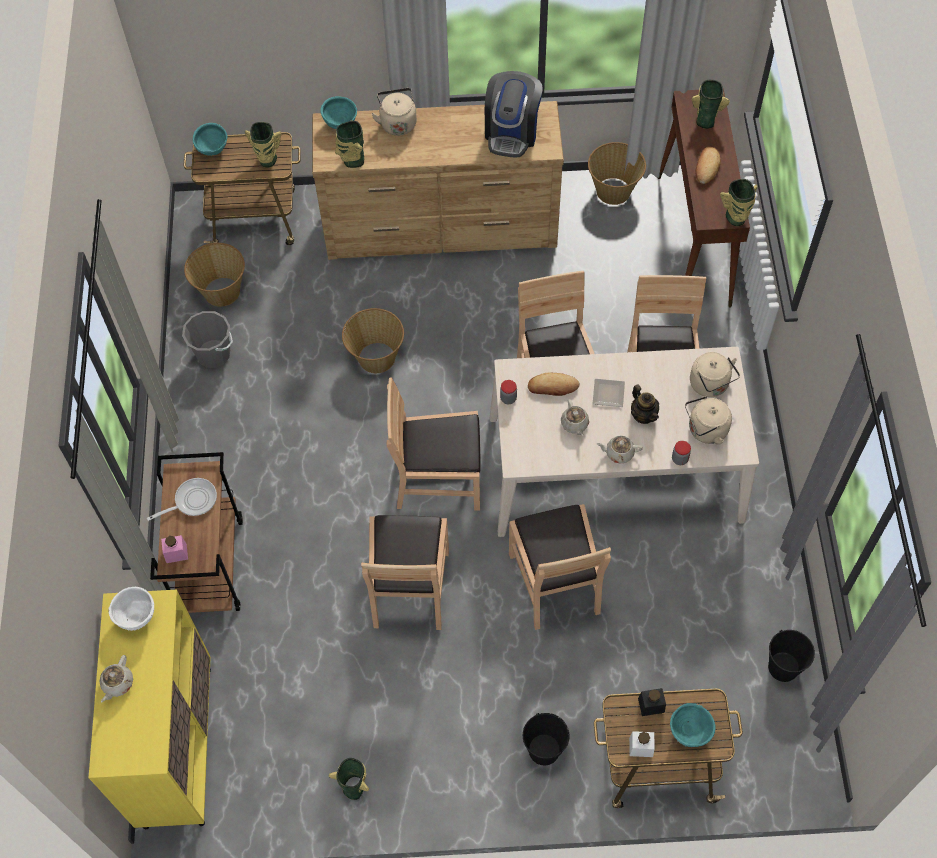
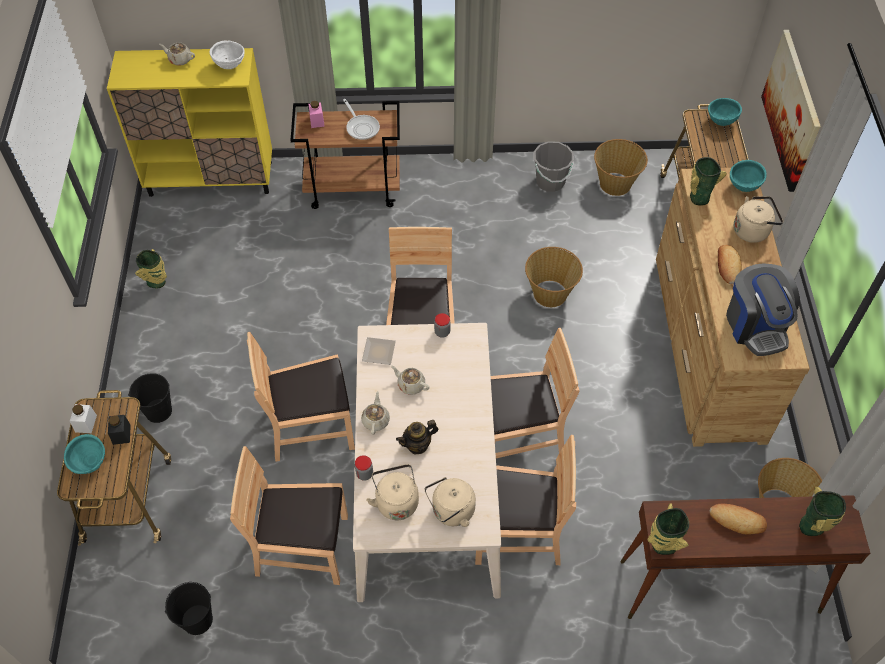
camera: 90 degrees right, 5 degrees down
vase [245,122,281,168] -> none
brown chair [361,515,449,630] -> brown chair moved to [230,446,348,585]
coffee machine [485,71,543,158] -> coffee machine turned 120 degrees counterclockwise [726,263,800,356]
bread [528,373,580,396] -> bread moved to [718,245,742,284]
beige teapot [561,399,589,436] -> beige teapot turned 45 degrees clockwise [391,365,430,395]
plate [593,379,625,407] -> plate moved to [362,337,396,365]
none -> picture [761,30,821,192]

